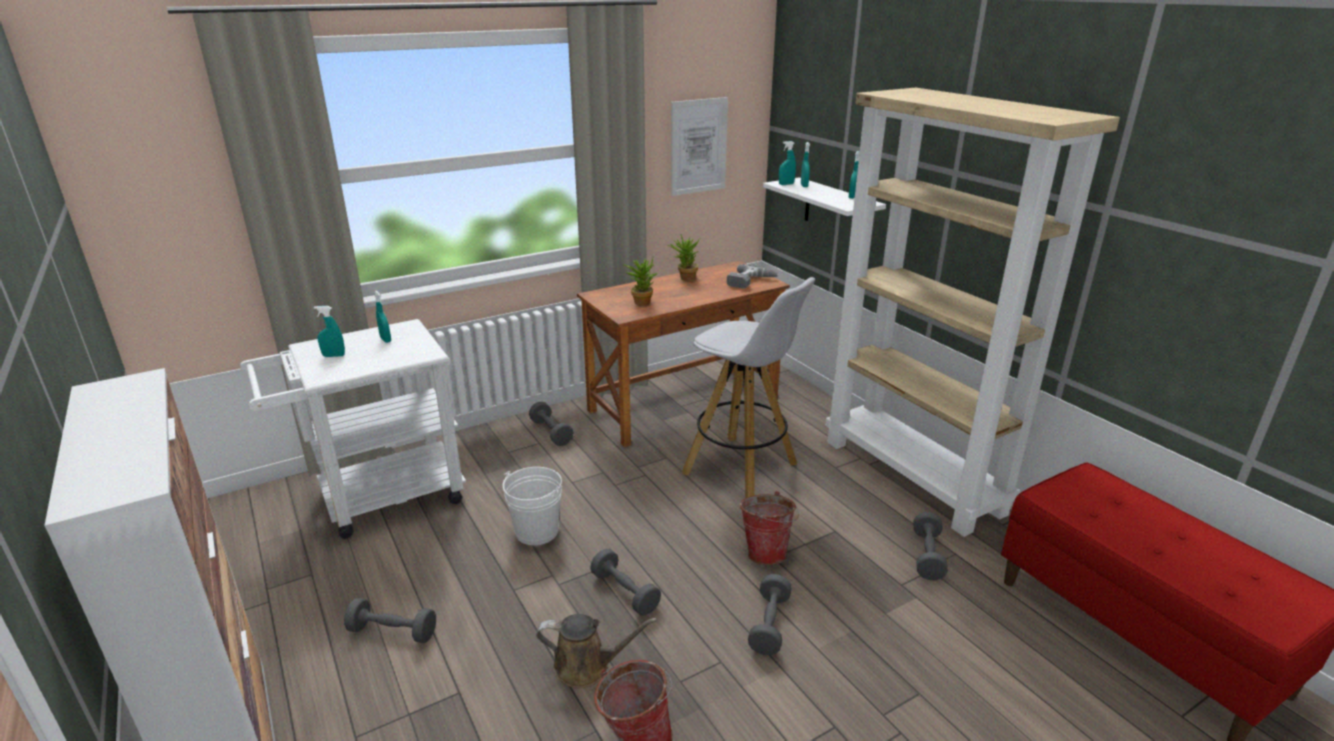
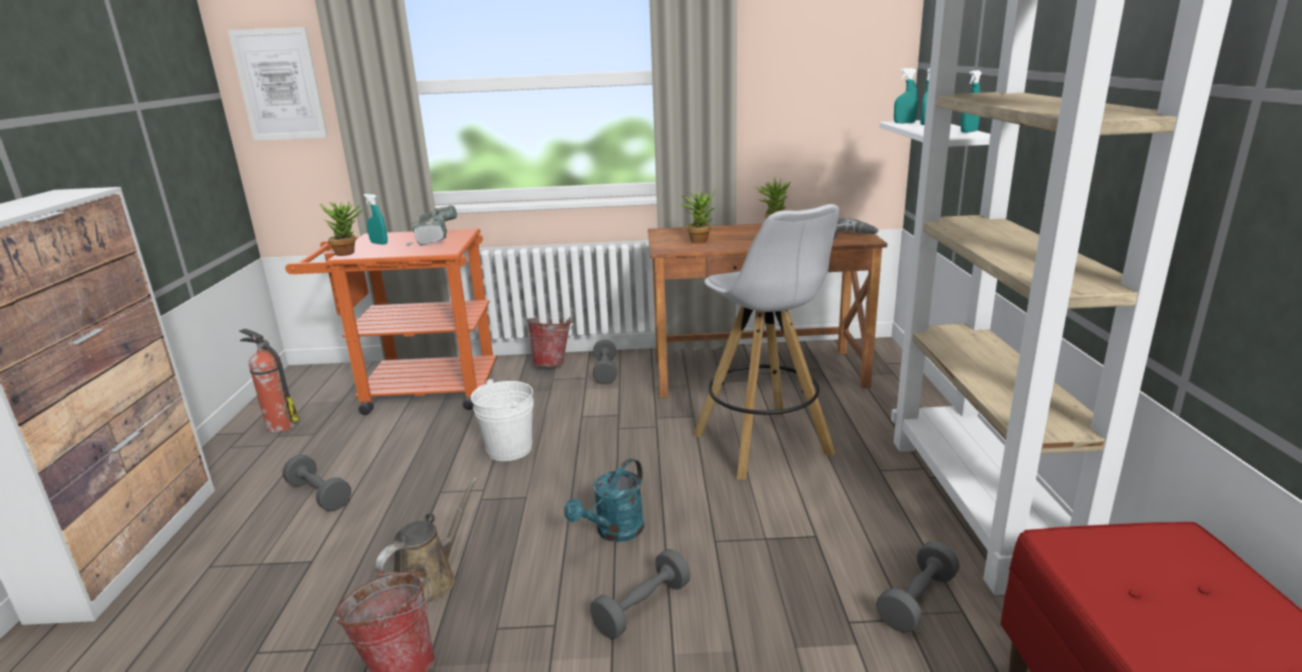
camera: 30 degrees right, 5 degrees down
white cart [240,319,466,539] -> orange cart [285,228,497,415]
turquoise spray bottle [374,291,391,343] -> power drill [406,205,457,246]
brown watering can [536,614,657,688] -> brown watering can turned 90 degrees counterclockwise [375,477,478,602]
grey dumbbell [590,548,661,616] -> none
picture [671,97,728,196] -> picture moved to [228,27,328,141]
bucket [740,491,799,565] -> bucket moved to [527,317,574,367]
none -> fire extinguisher [239,329,299,433]
none -> potted plant [320,202,363,256]
none -> turquoise watering can [564,458,645,542]

